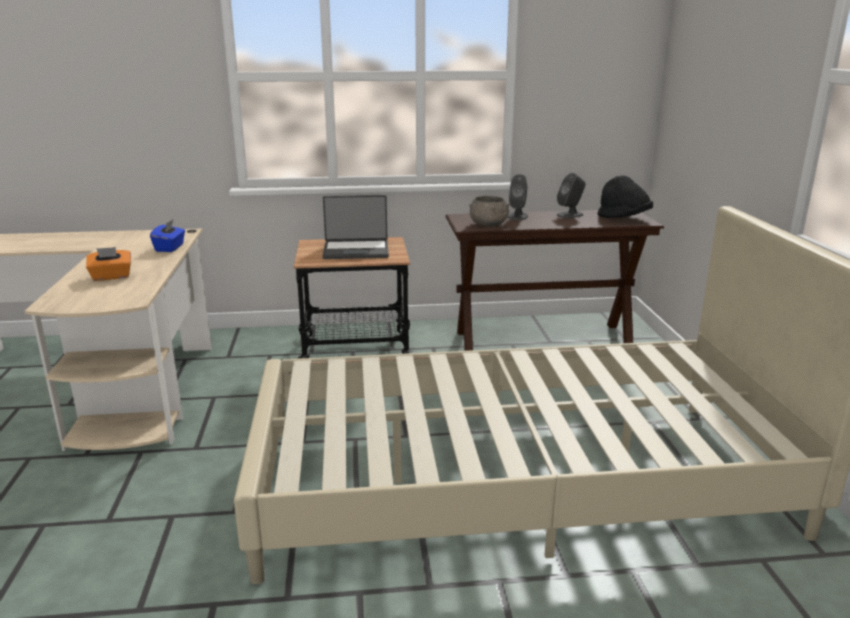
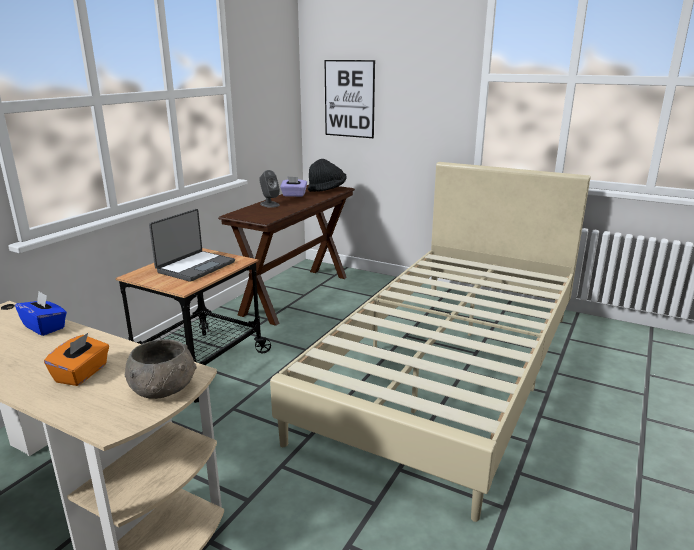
camera: 55 degrees left, 0 degrees up
grey bowl [469,196,509,227] -> grey bowl moved to [125,339,197,399]
grey speaker [557,173,586,218] -> purple tissue box [280,177,307,197]
none -> picture [325,60,375,138]

